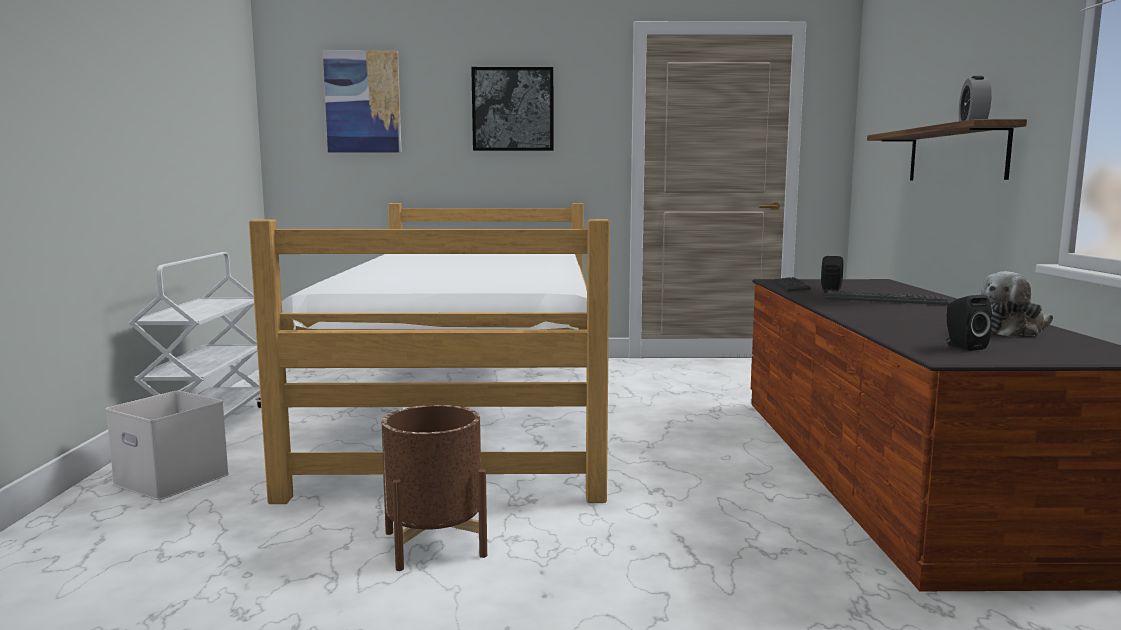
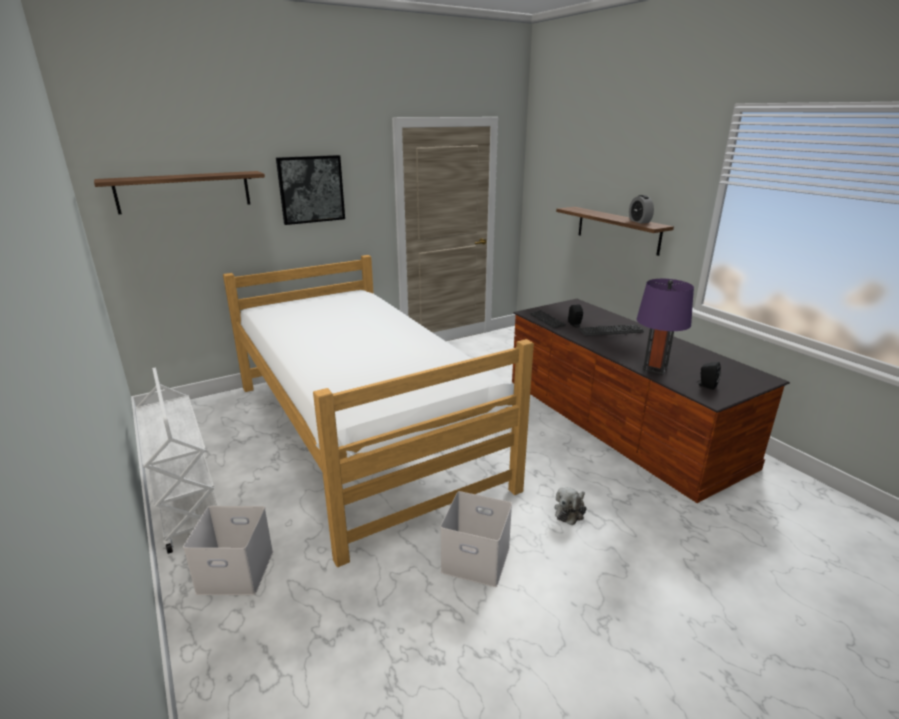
camera: 30 degrees left, 15 degrees up
picture [323,51,402,152] -> shelf [94,171,265,214]
brown planter [382,405,487,571] -> white storage box [440,491,512,587]
plush toy [981,271,1053,337] -> plush toy moved to [555,487,586,525]
none -> purple table lamp [637,279,694,374]

